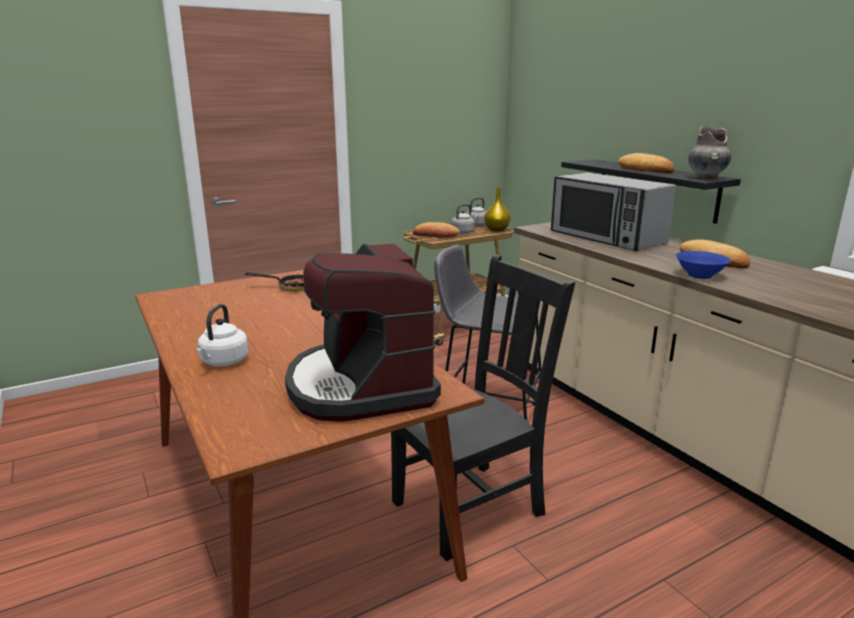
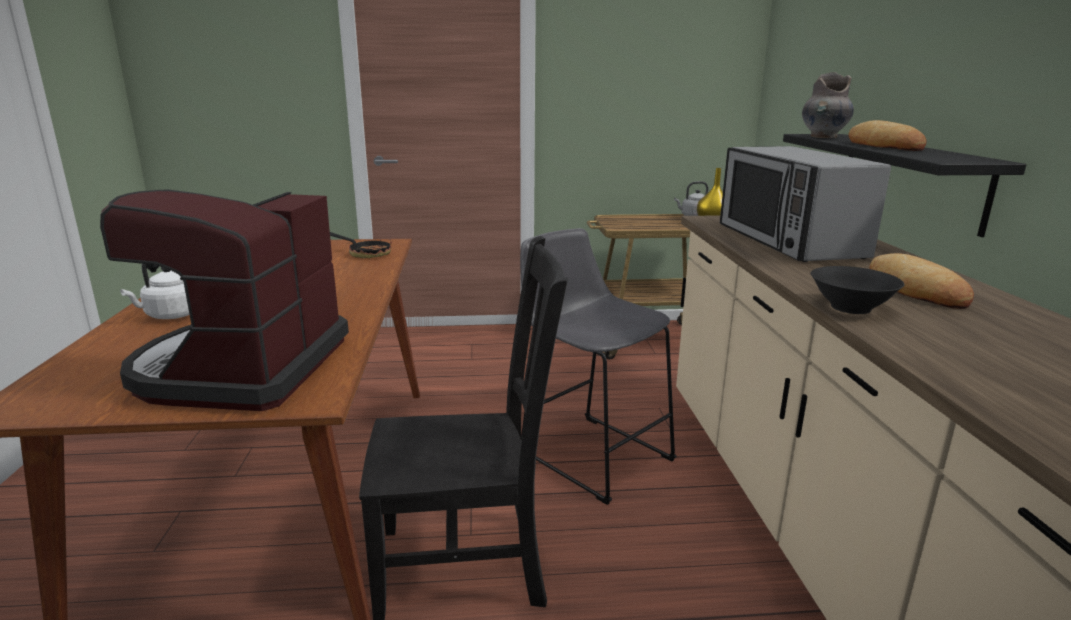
camera: 25 degrees right, 0 degrees up
bread [413,222,459,238] -> none
grey kettle [451,204,479,234] -> none
blue bowl [676,251,731,279] -> black bowl [811,266,905,314]
grey vase [688,125,731,180] -> grey vase moved to [802,72,854,138]

